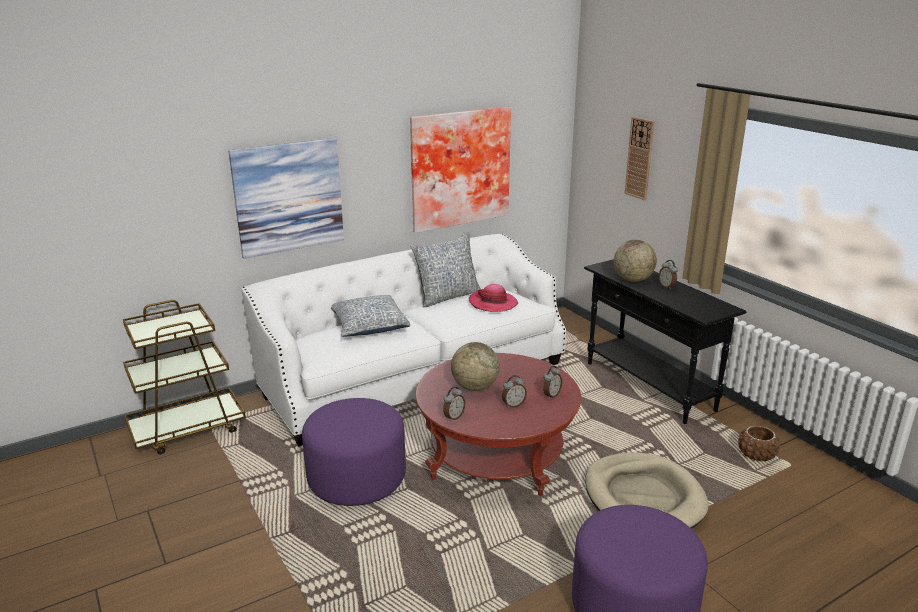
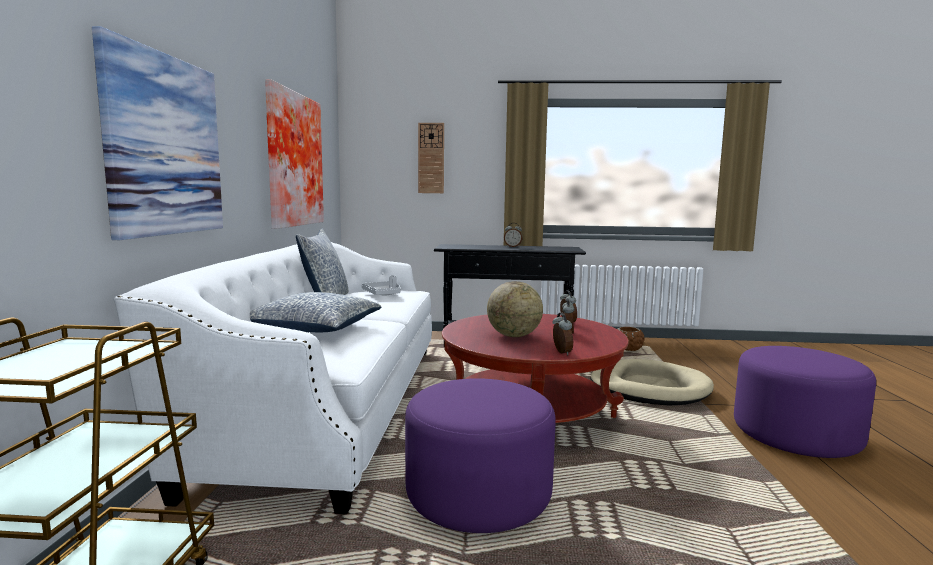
camera: 55 degrees left, 15 degrees down
hat [469,284,518,312] -> grey tray [362,275,401,296]
globe [614,240,657,282] -> none

